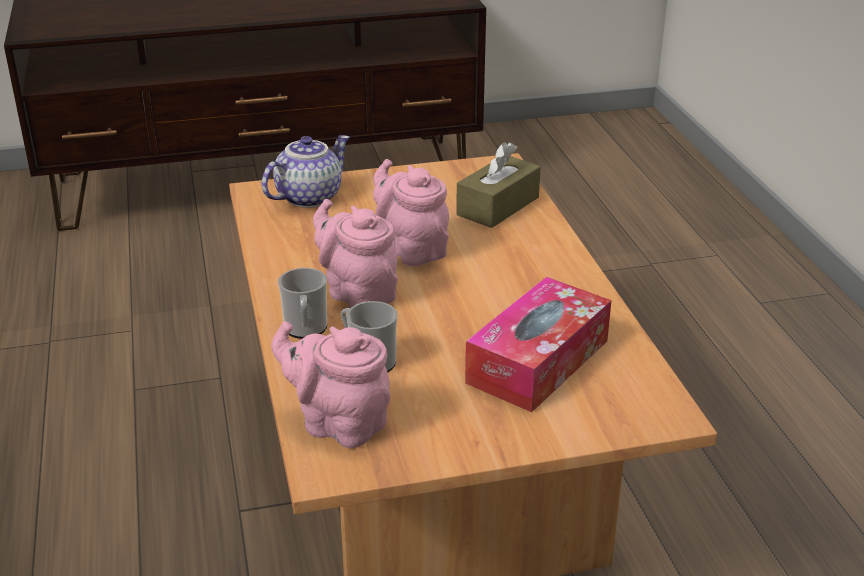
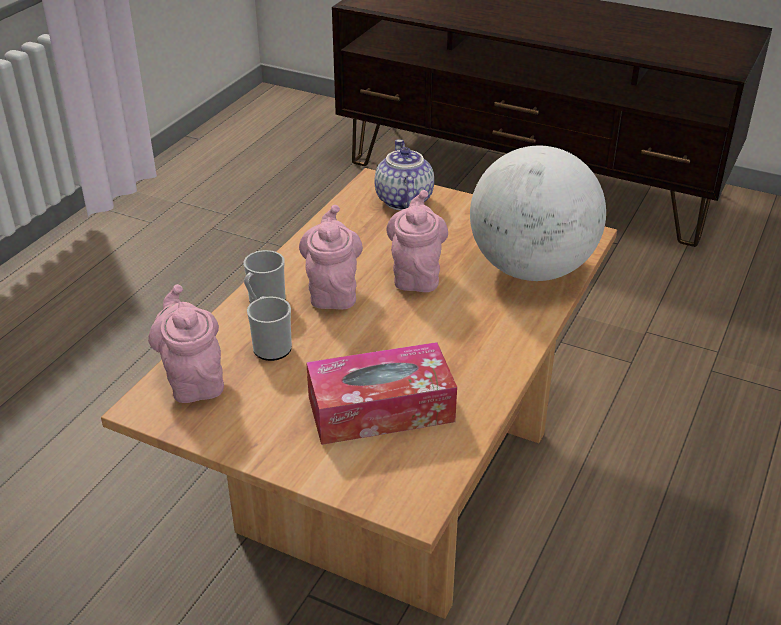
camera: 40 degrees right, 5 degrees up
teapot [262,135,350,208] -> teapot turned 90 degrees counterclockwise [375,139,434,210]
brown tissue box [456,142,541,228] -> globe [470,146,606,281]

